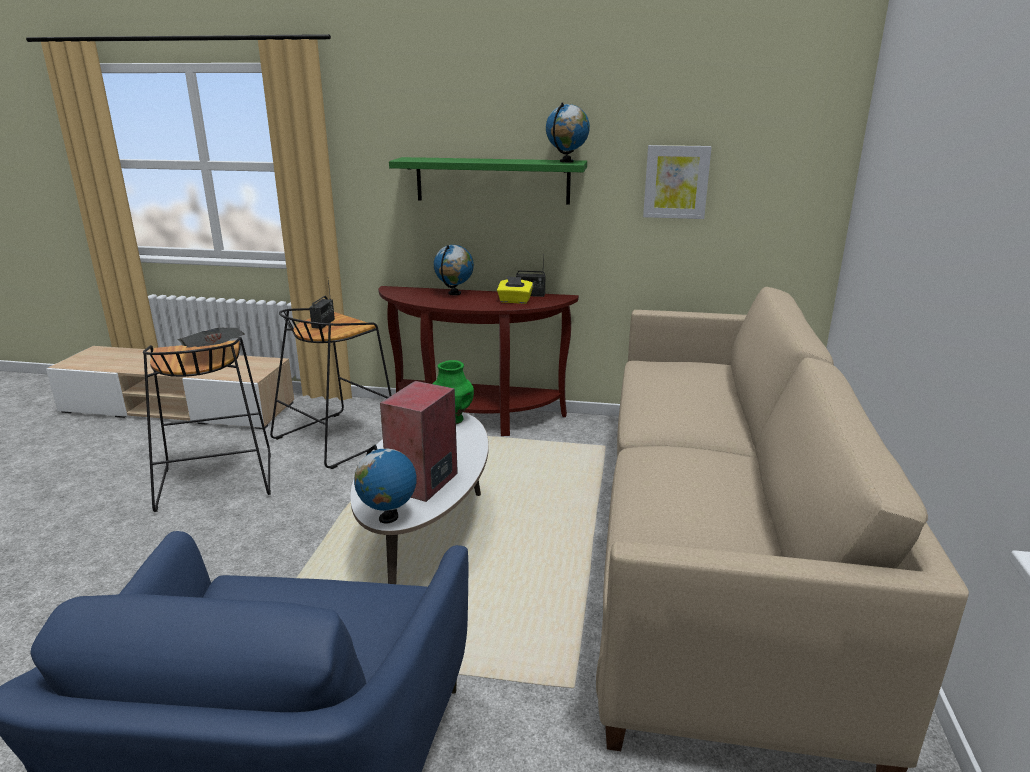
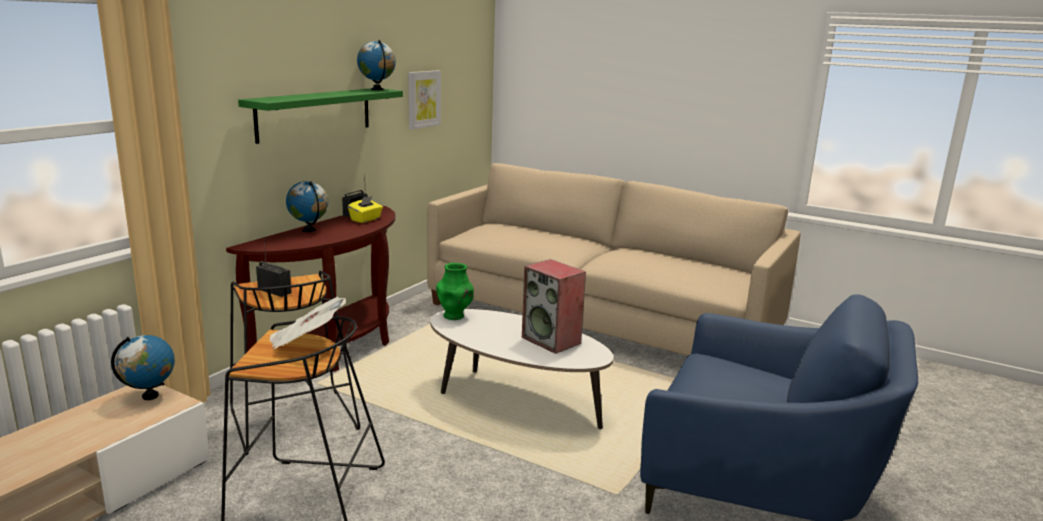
camera: 70 degrees left, 5 degrees down
globe [354,445,417,524] -> globe moved to [111,335,175,400]

